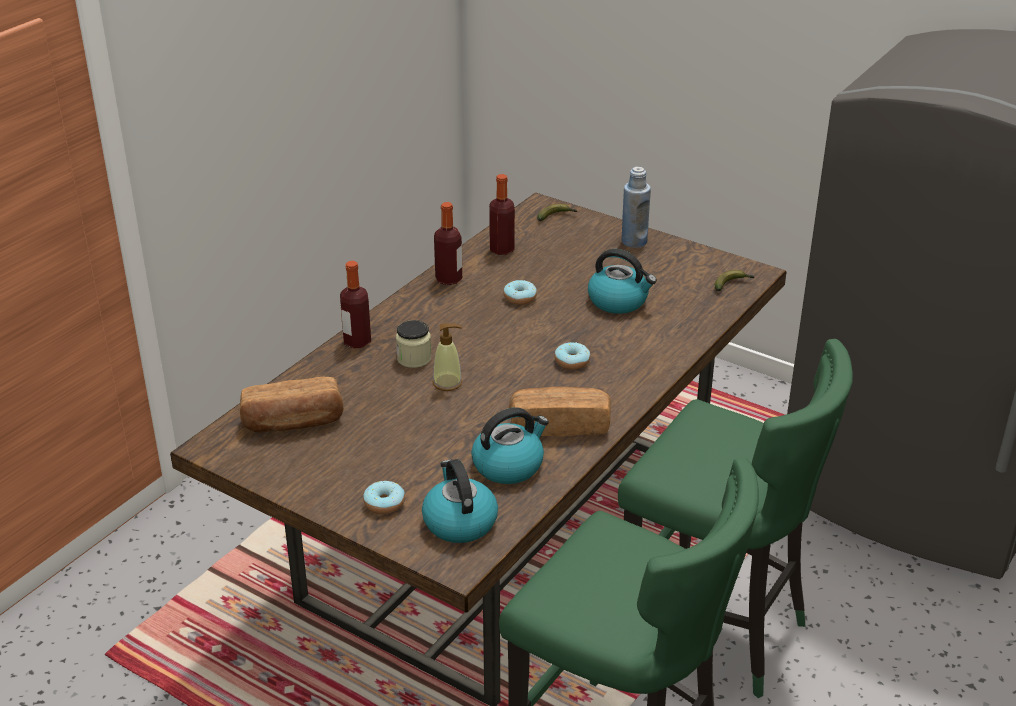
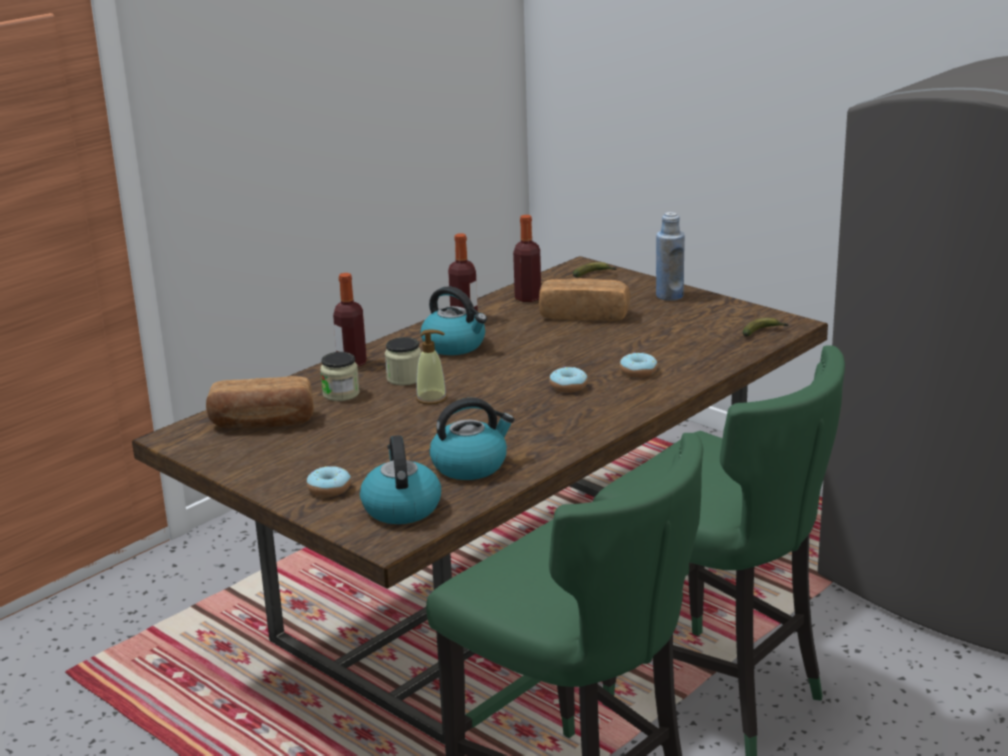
camera: 10 degrees right, 10 degrees down
donut [503,280,537,305] -> donut moved to [620,352,658,378]
bread [509,386,611,436] -> bread moved to [539,278,630,321]
kettle [588,249,657,314] -> kettle moved to [421,286,487,355]
none -> jar [320,352,360,401]

